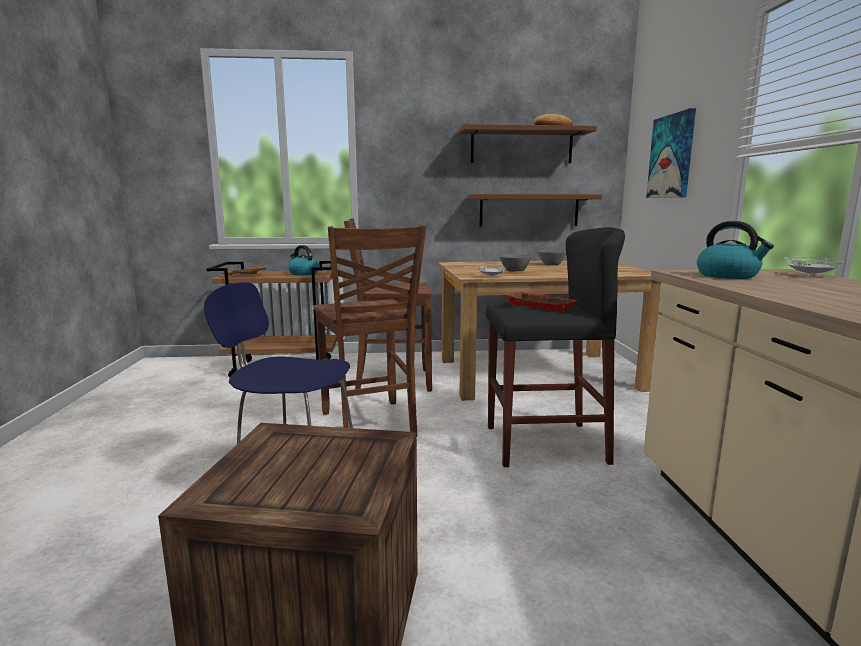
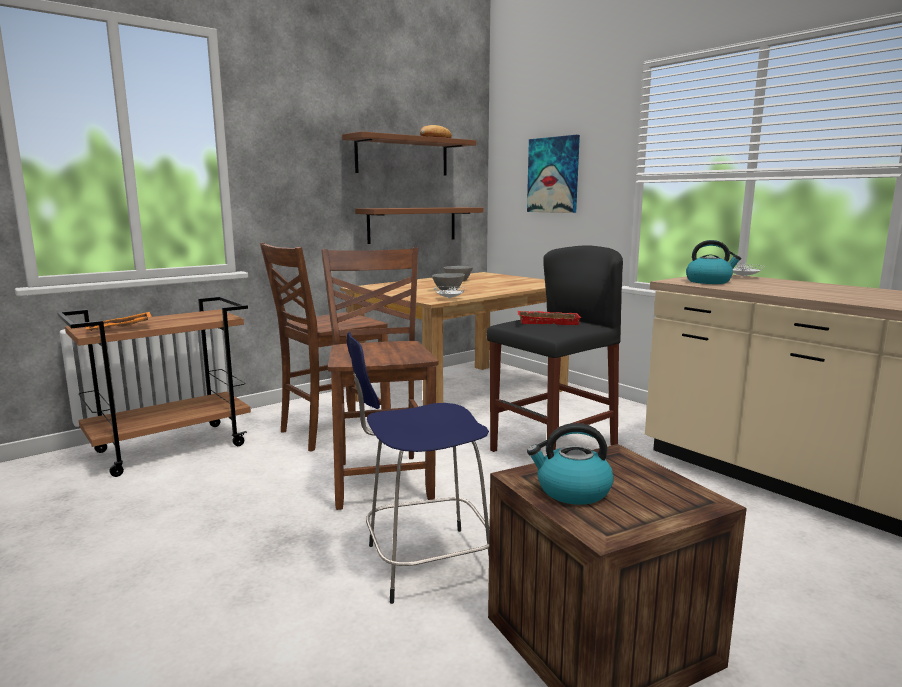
camera: 35 degrees left, 0 degrees up
kettle [288,245,319,275] -> kettle moved to [527,423,614,505]
brown chair [313,225,426,432] -> brown chair turned 135 degrees counterclockwise [321,247,438,510]

